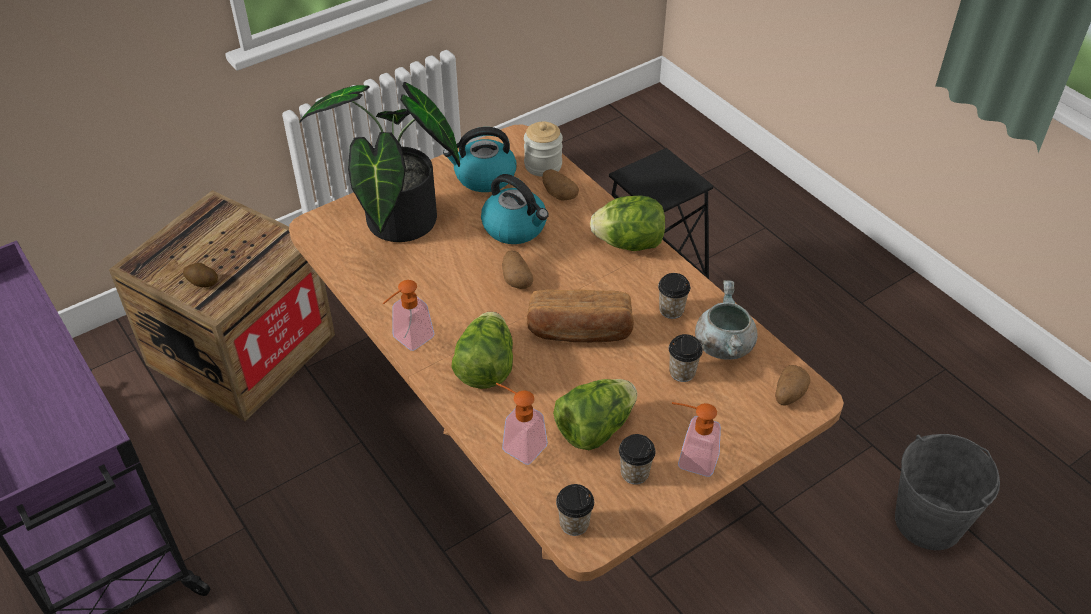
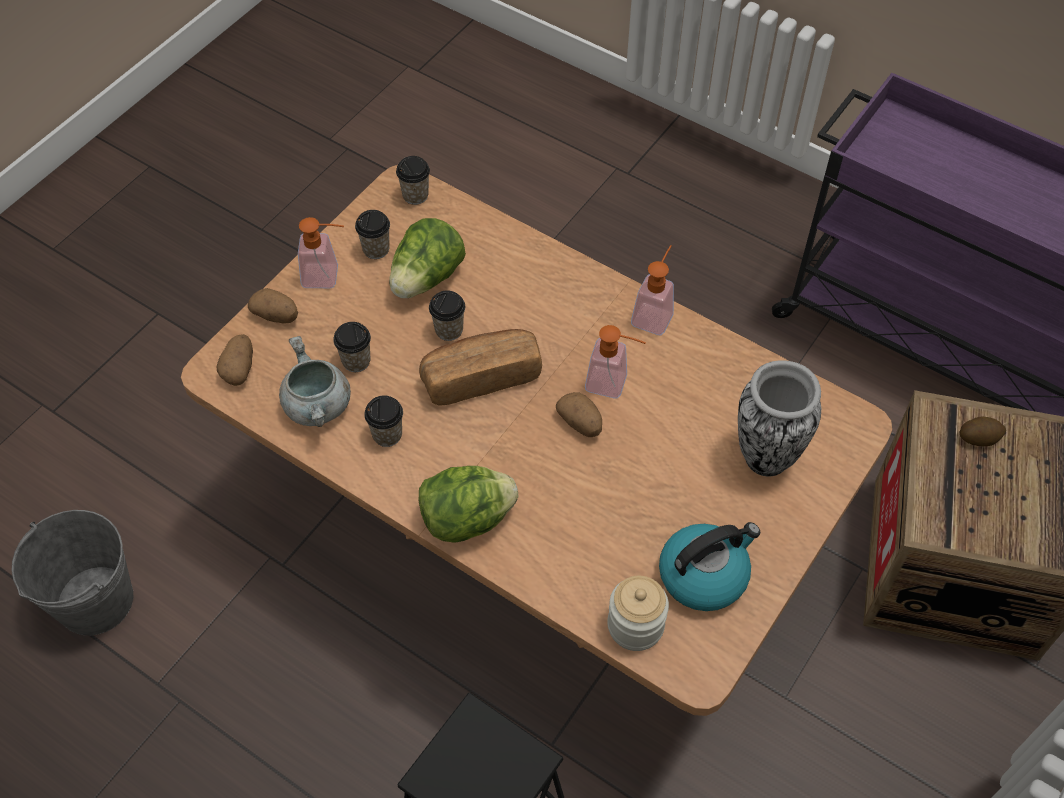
camera: 160 degrees right, 10 degrees up
potted plant [299,82,460,242] -> vase [738,360,821,476]
lettuce [451,312,513,389] -> none
kettle [481,174,549,244] -> none
soap dispenser [496,383,548,465] -> soap dispenser moved to [585,325,646,399]
potato [542,169,579,201] -> potato moved to [248,288,298,323]
none -> cup [429,290,465,341]

